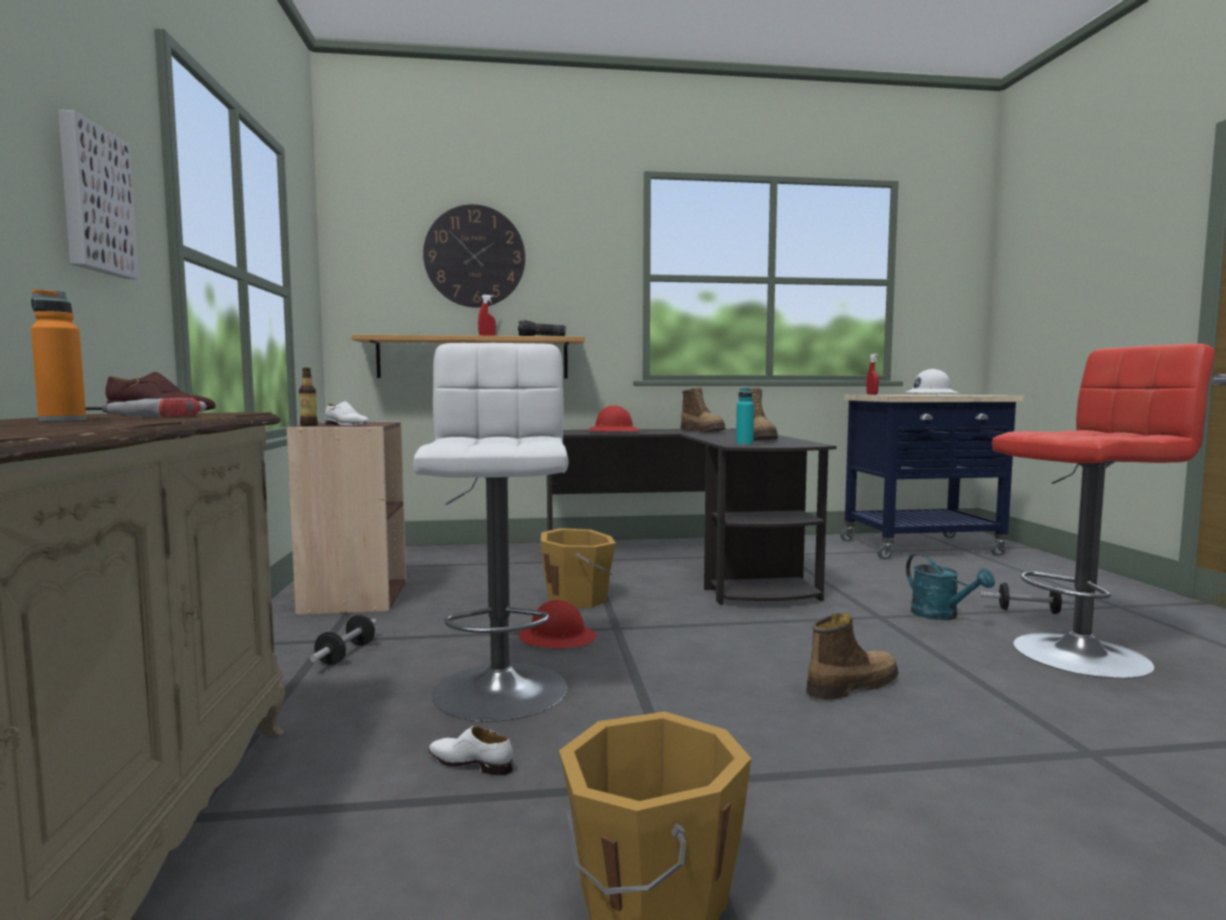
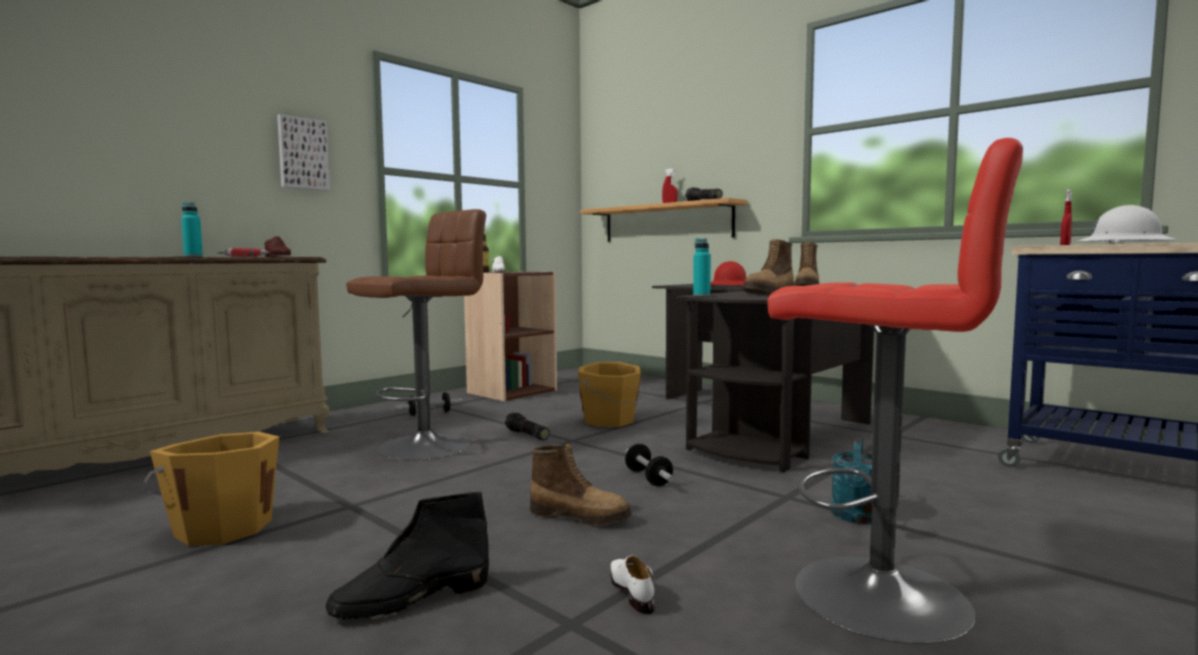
camera: 50 degrees right, 0 degrees up
orange bottle [31,289,86,422] -> turquoise bottle [181,202,203,257]
white stool [413,343,568,722] -> brown stool [346,209,486,460]
wall clock [423,204,525,308] -> none
white shoe [429,726,513,775] -> white shoe moved to [611,556,655,614]
red hard hat [519,600,597,648] -> flashlight [505,412,550,440]
dumbbell [980,583,1075,614] -> dumbbell moved to [625,444,674,486]
none -> black boot [325,492,489,620]

